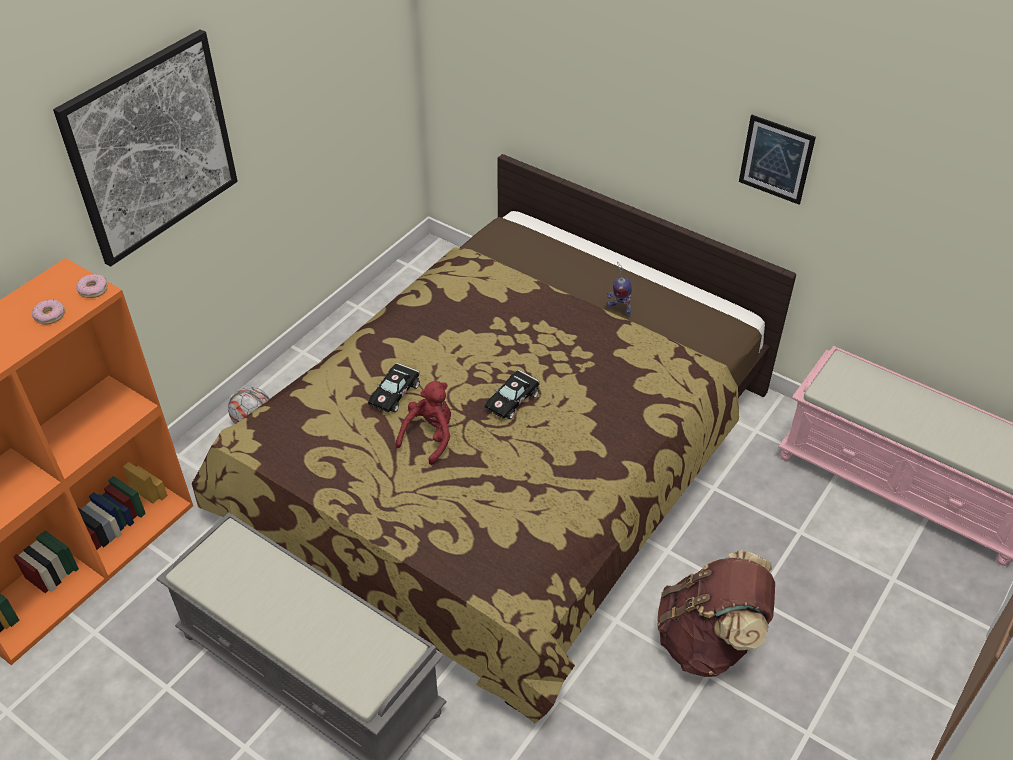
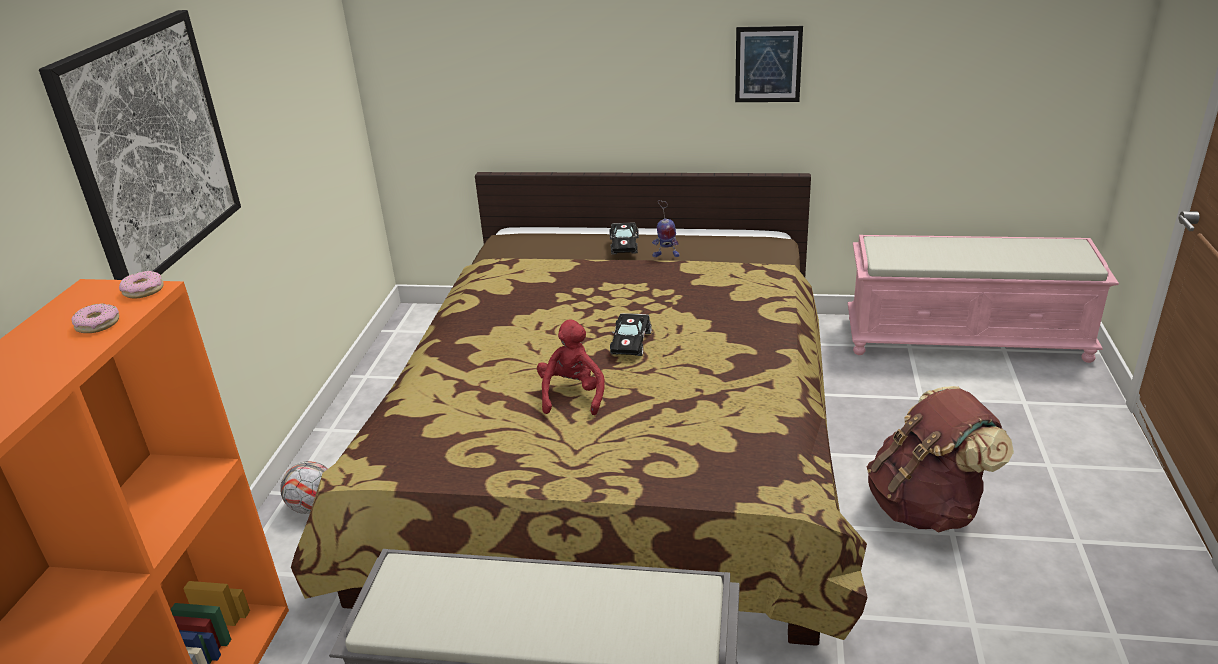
camera: 25 degrees left, 15 degrees down
black toy car [368,363,420,413] -> black toy car moved to [609,223,639,254]

